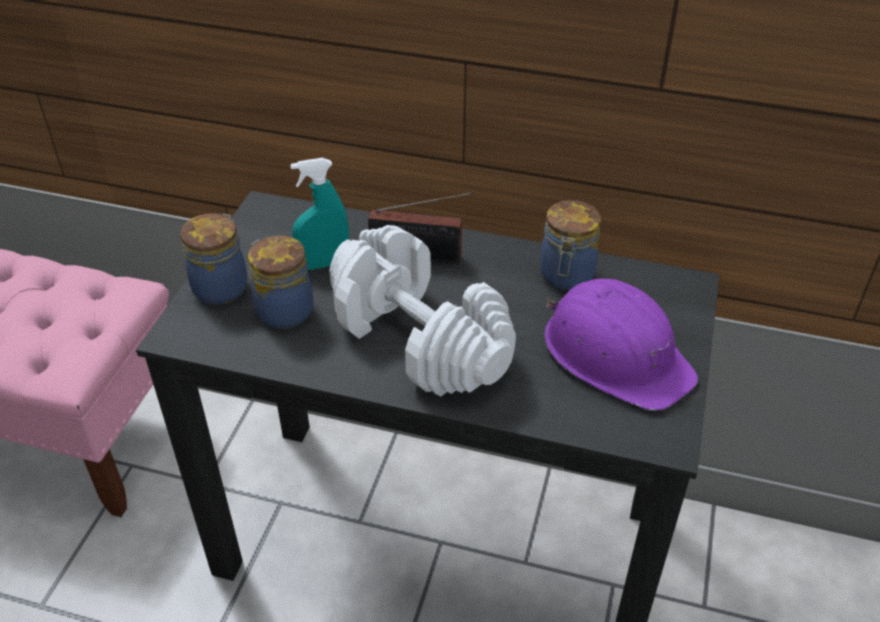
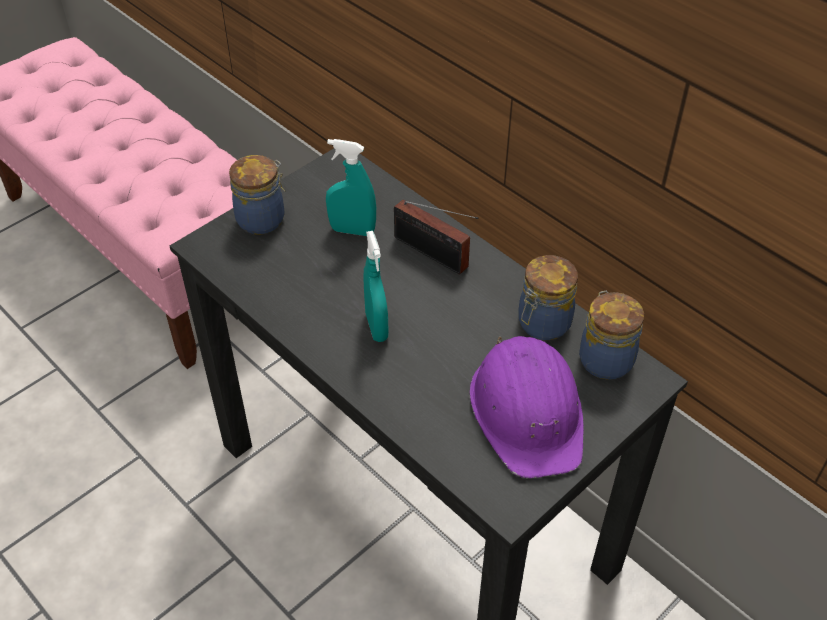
camera: 30 degrees right, 5 degrees up
jar [248,236,313,329] -> jar moved to [579,291,644,380]
white dumbbell [329,225,516,396] -> turquoise spray bottle [363,231,389,342]

